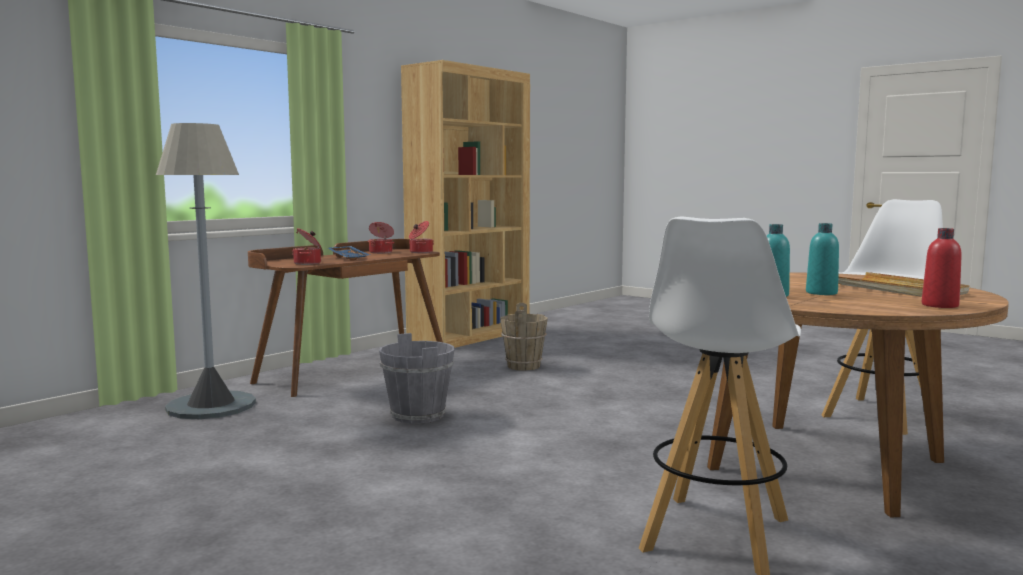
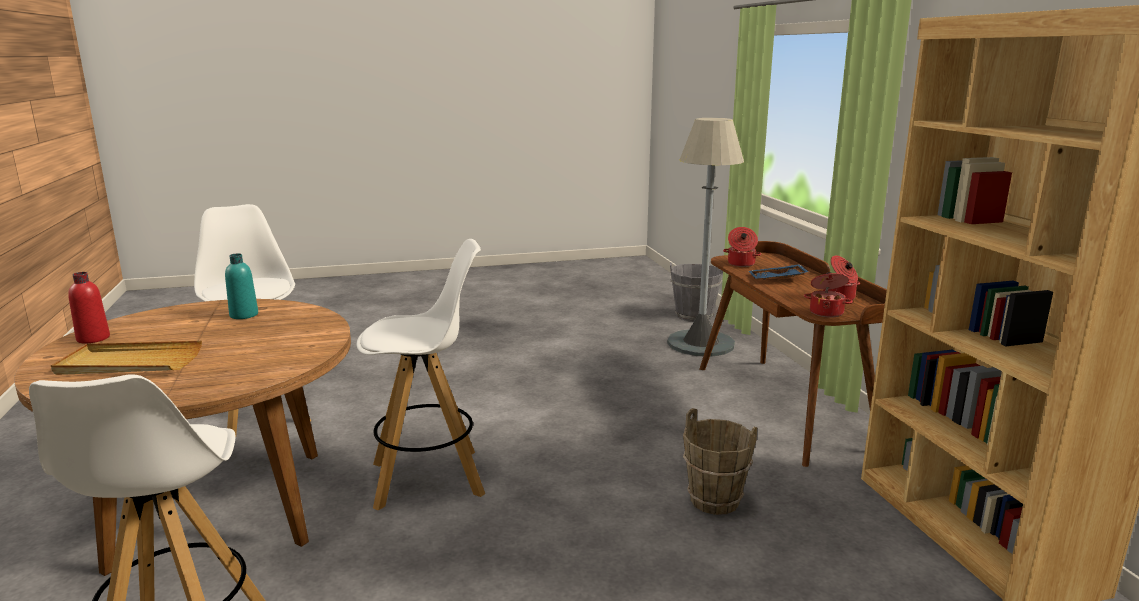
camera: 125 degrees right, 10 degrees up
grey bucket [379,333,455,424] -> grey bucket moved to [670,262,723,322]
turquoise bottle [806,223,839,295] -> none
none -> white stool [356,239,485,510]

